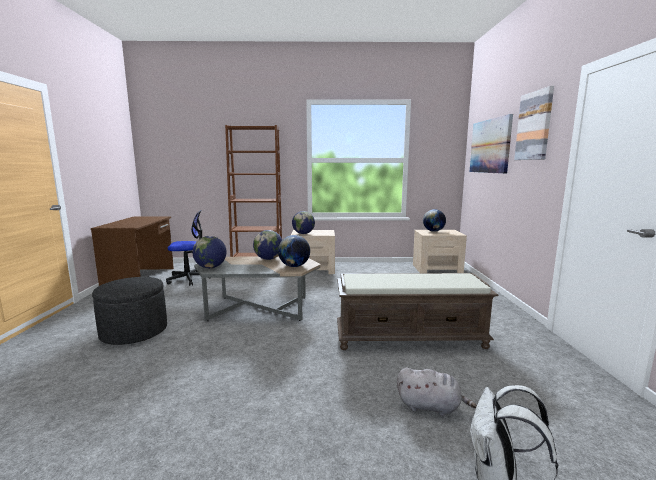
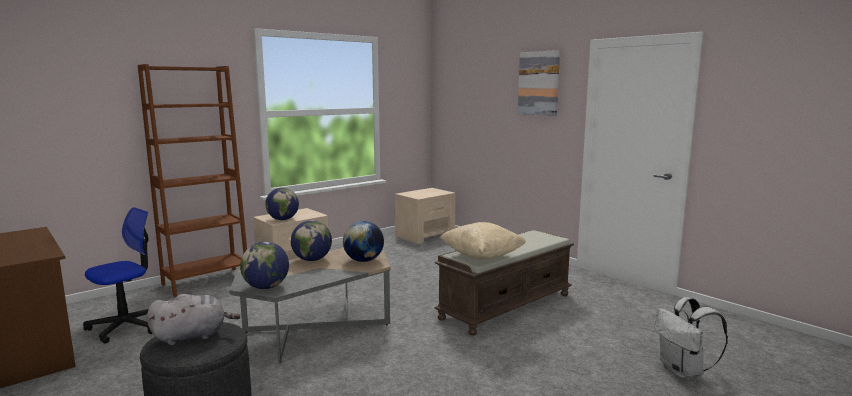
camera: 40 degrees left, 0 degrees up
grey plush toy [397,368,477,416] -> grey plush toy moved to [147,294,240,346]
globe [423,209,446,232] -> none
picture [470,114,513,174] -> none
none -> beige pillow [440,222,526,260]

